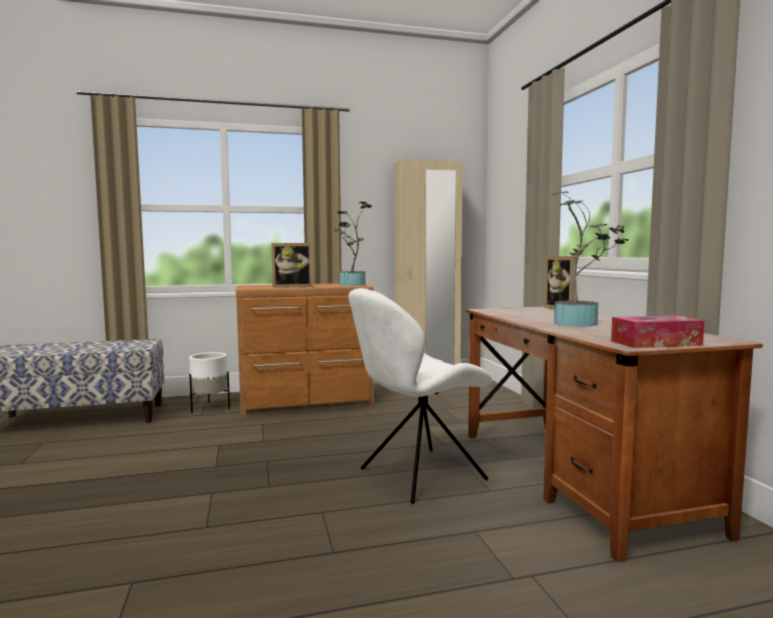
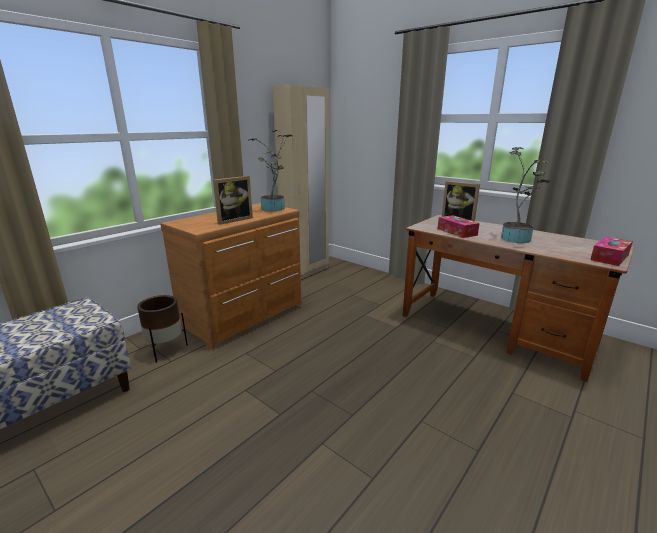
camera: 35 degrees left, 15 degrees up
white planter [189,352,230,413] -> brown planter [137,295,188,363]
white chair [348,288,493,504] -> none
none -> tissue box [438,215,480,238]

